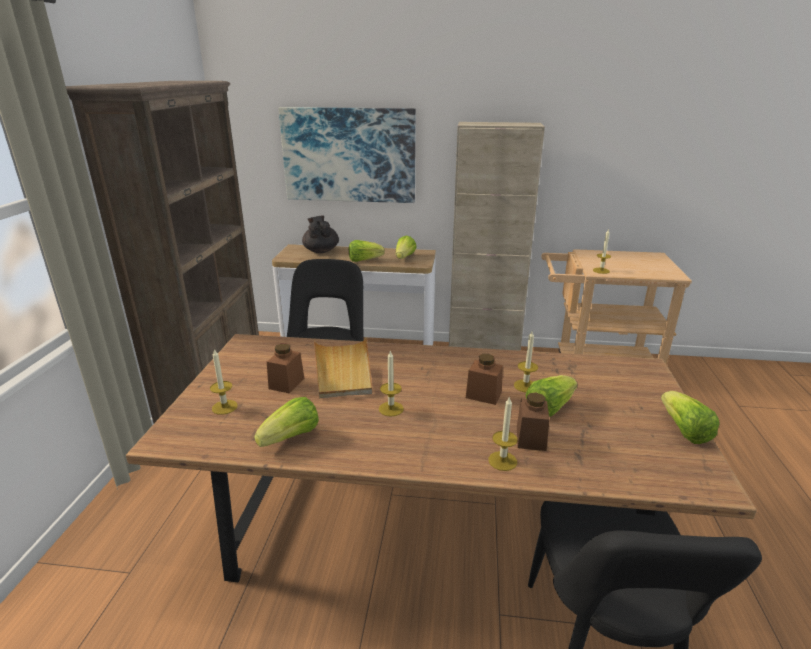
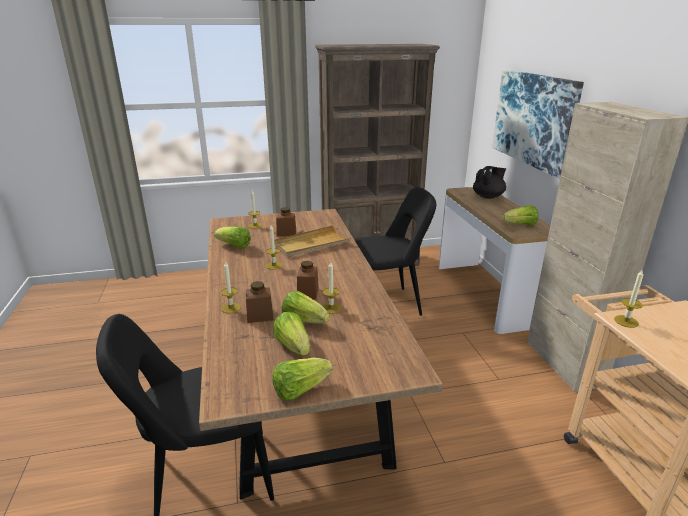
camera: 70 degrees right, 0 degrees up
lettuce [349,240,385,262] -> lettuce moved to [273,312,310,356]

